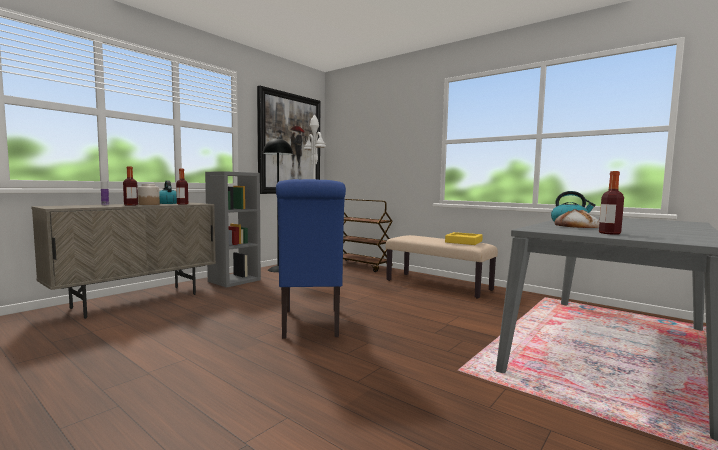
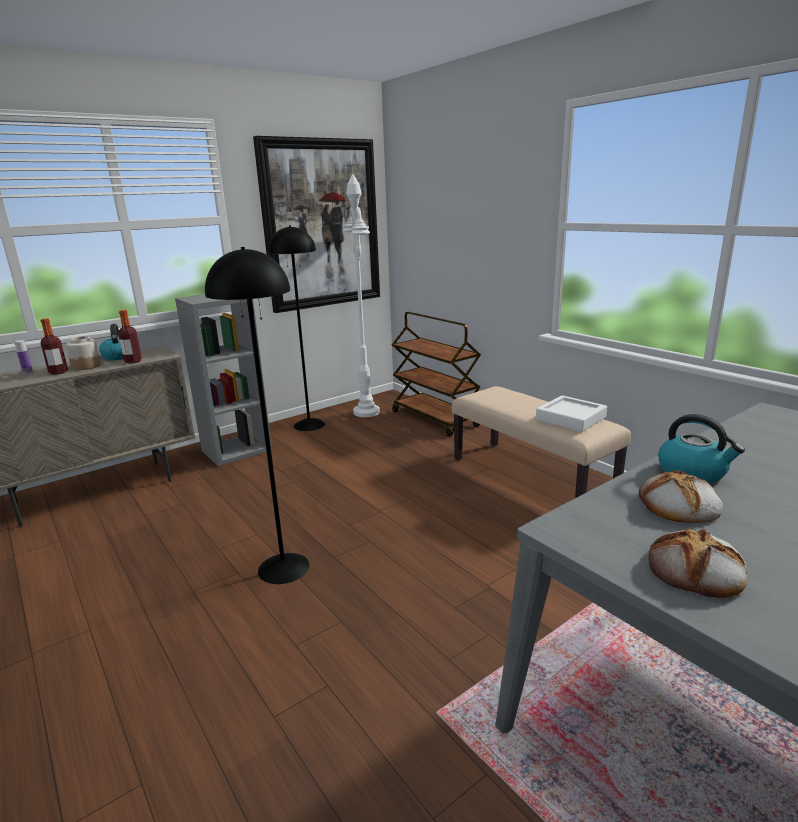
camera: 15 degrees right, 15 degrees up
blue chair [276,179,346,339] -> black floor lamp [205,247,309,584]
yellow tray [445,232,483,245] -> white tray [536,395,607,432]
bottle [599,171,624,235] -> bread [648,529,747,598]

